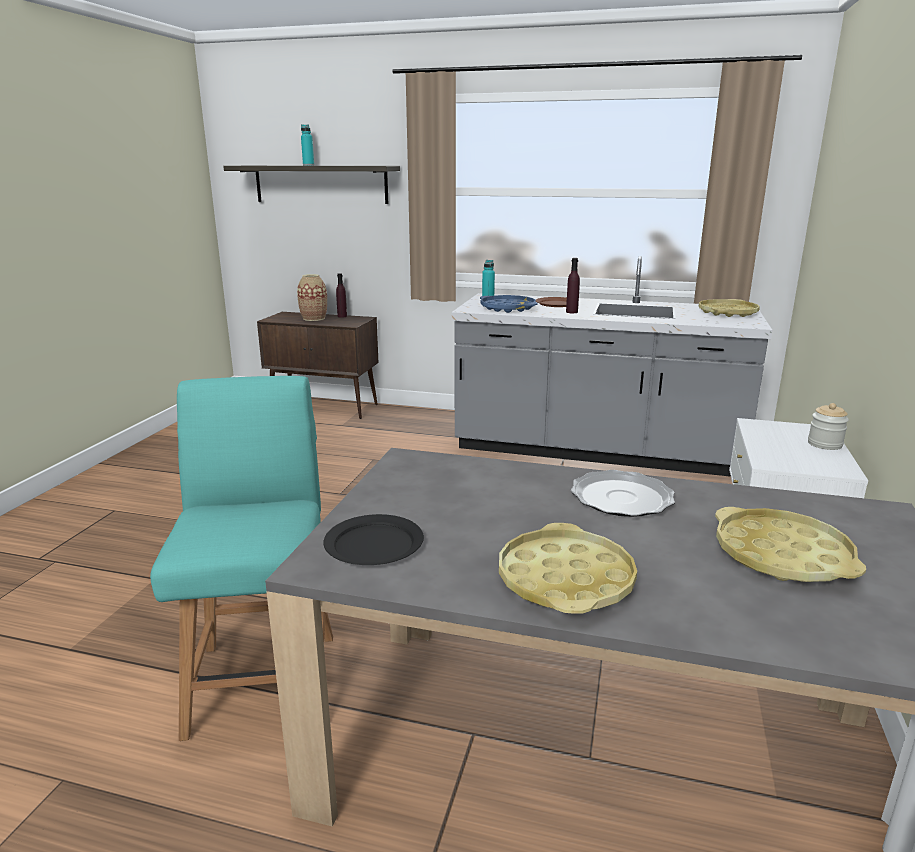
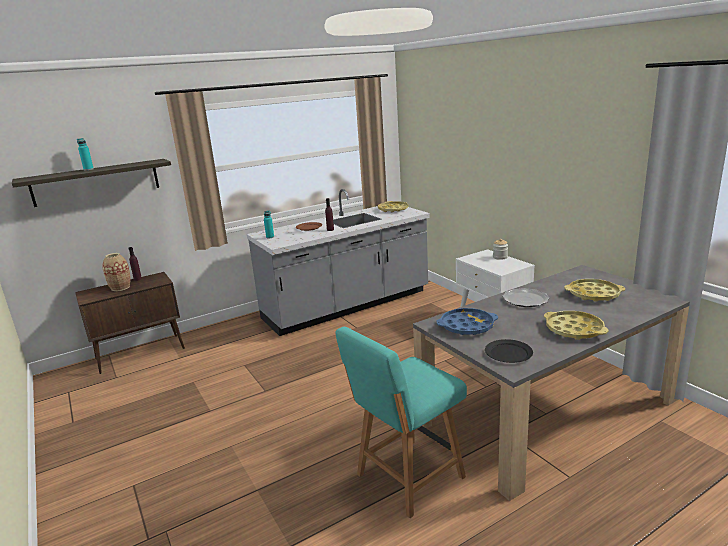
camera: 45 degrees left, 0 degrees up
turquoise chair [150,376,333,741] -> turquoise chair turned 75 degrees counterclockwise [336,327,467,518]
blue tray [480,295,538,313] -> blue tray moved to [436,308,498,335]

